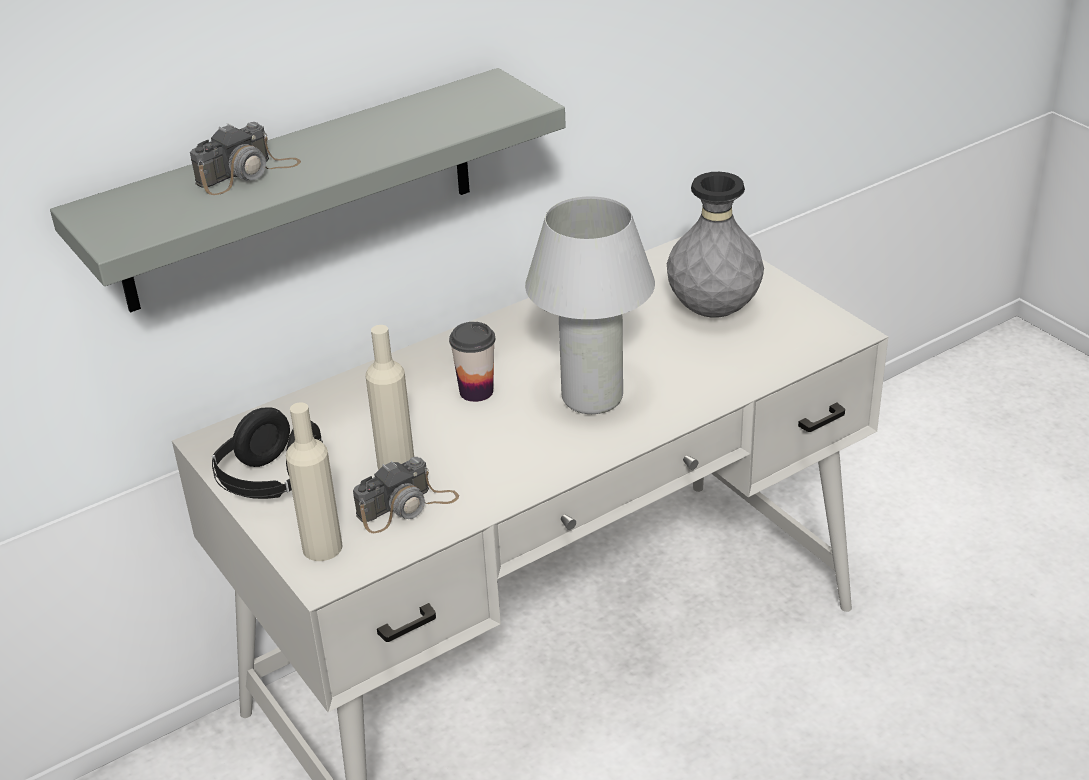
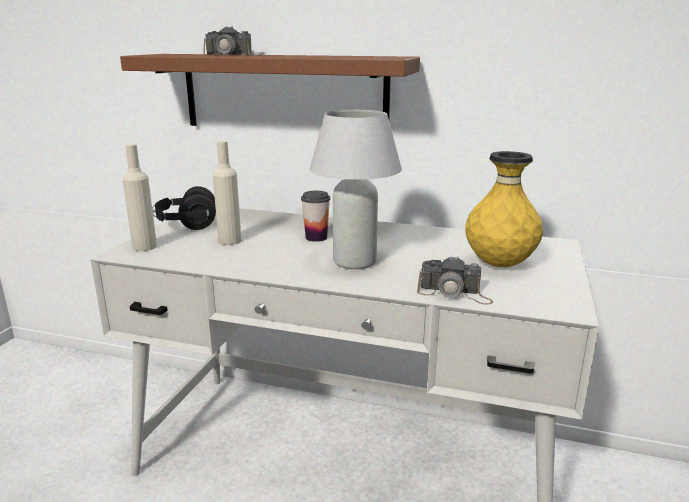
camera: 50 degrees right, 15 degrees down
grey shelf [50,68,566,313] -> brown shelf [120,54,420,126]
camera [353,457,459,533] -> camera moved to [417,256,493,305]
grey vase [667,172,764,318] -> yellow vase [465,151,543,268]

